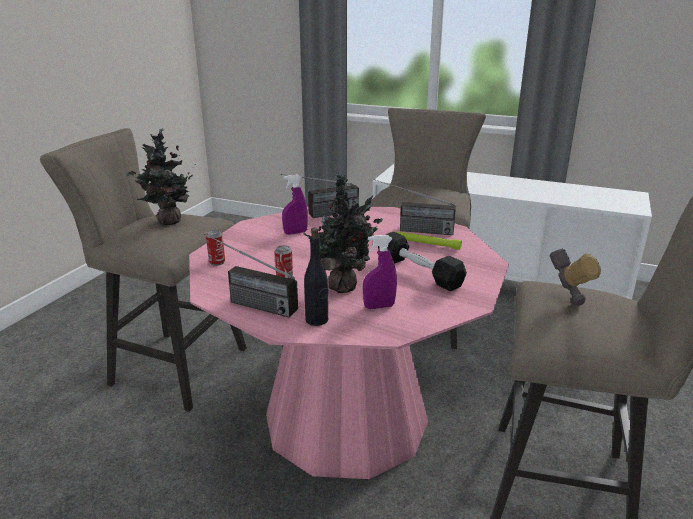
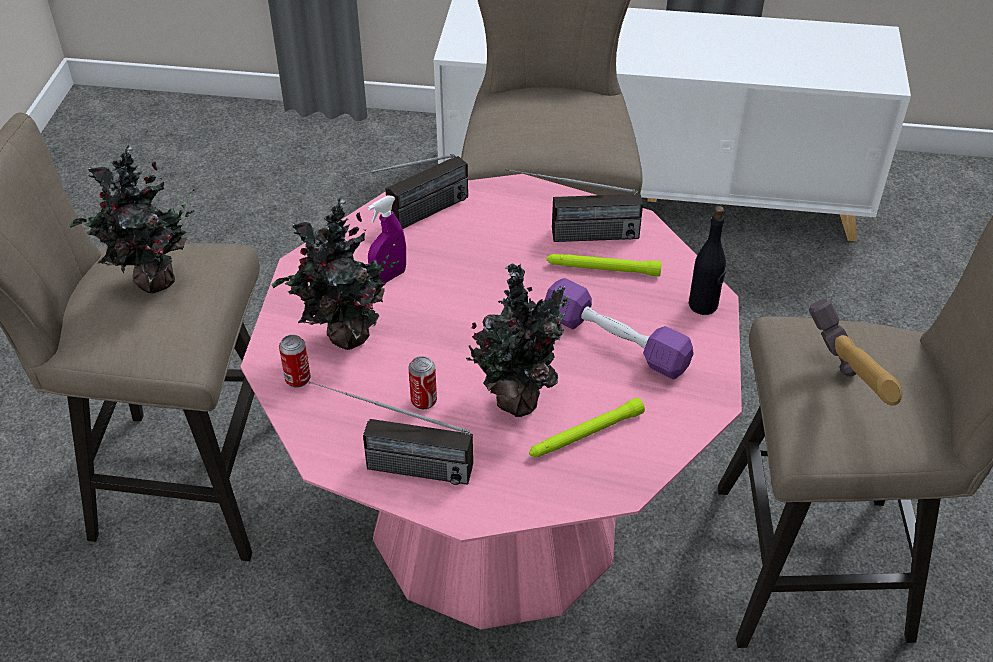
camera: 15 degrees left, 20 degrees up
black bottle [304,228,328,326] -> black bottle moved to [689,206,726,315]
purple spray bottle [363,235,397,309] -> green flashlight [529,398,645,457]
black dumbbell [378,232,467,291] -> purple dumbbell [545,278,694,379]
none -> potted plant [272,197,400,350]

